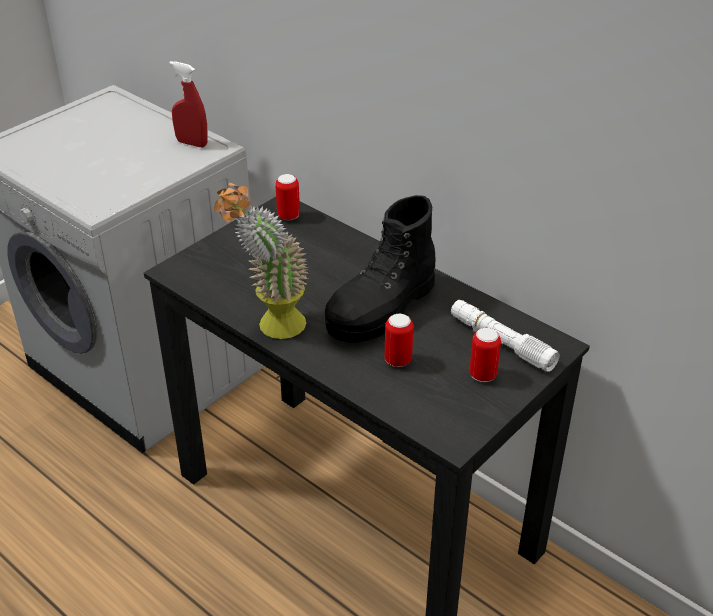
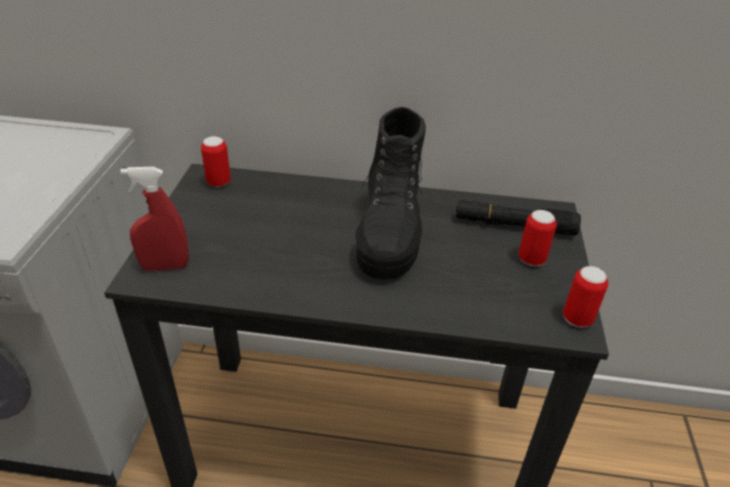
camera: 35 degrees left, 0 degrees up
red spray bottle [169,61,208,147] -> red spray bottle moved to [120,167,189,271]
potted plant [214,183,308,339] -> none
can [385,314,413,367] -> can moved to [563,266,608,328]
white flashlight [451,300,560,372] -> black flashlight [456,200,581,236]

